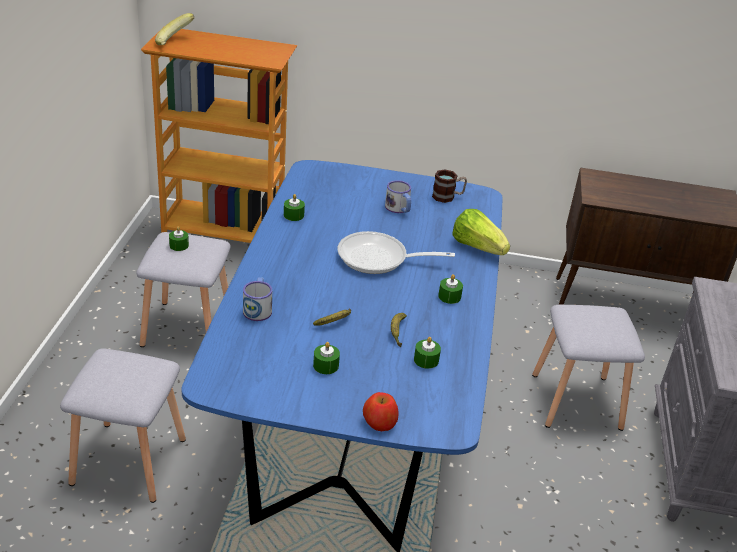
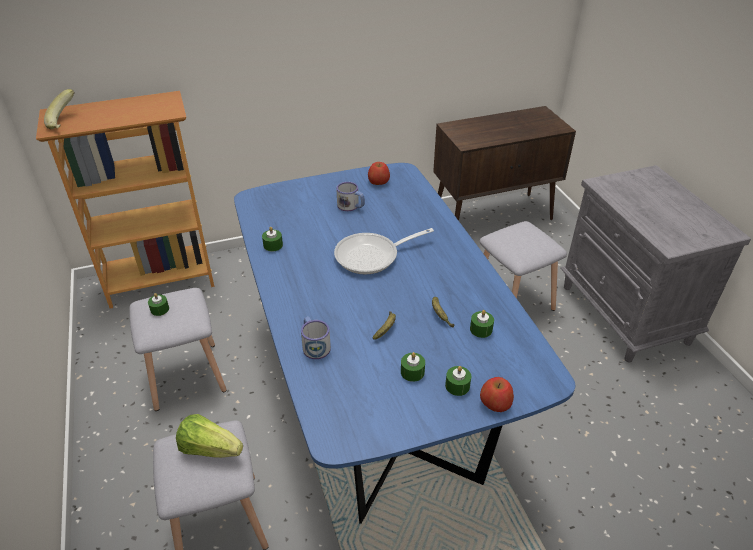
camera: 25 degrees left, 5 degrees up
mug [432,169,467,203] -> apple [368,162,390,185]
green candle [438,274,463,304] -> green candle moved to [445,366,471,396]
lettuce [452,209,510,255] -> lettuce moved to [176,414,243,458]

